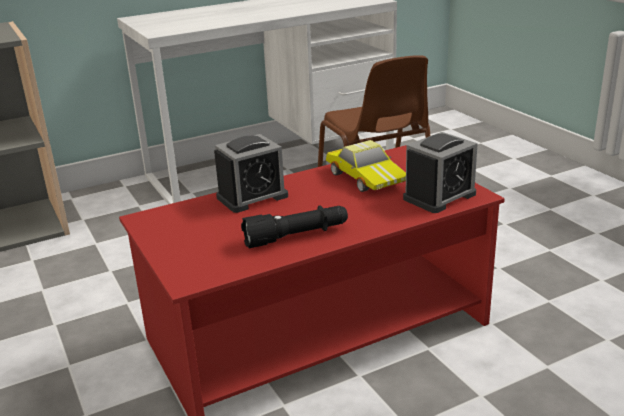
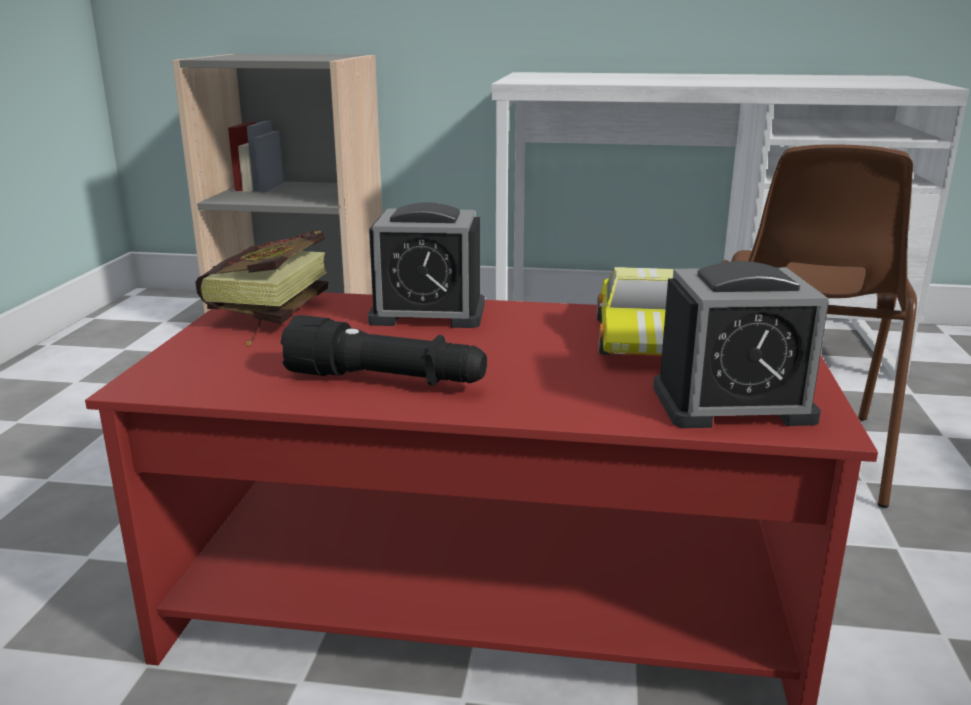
camera: 35 degrees right, 5 degrees down
none -> book [195,231,328,346]

